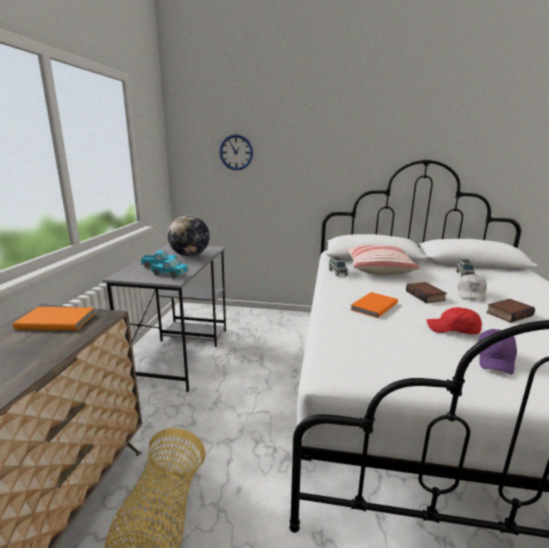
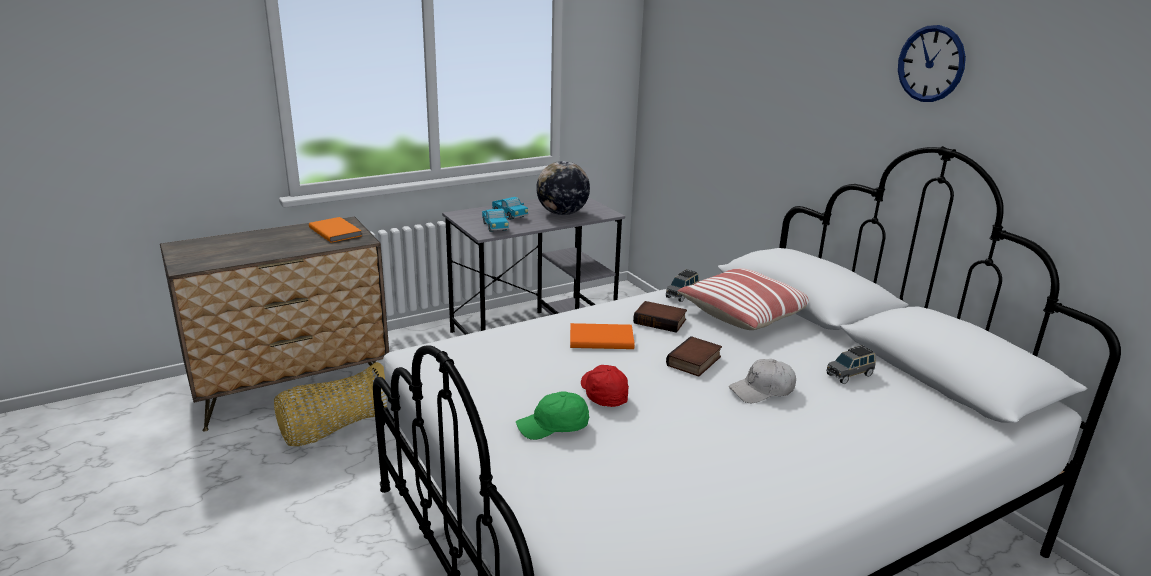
camera: 50 degrees right, 5 degrees up
wall clock [219,134,253,170] -> wall clock moved to [898,25,966,102]
purple cap [478,329,517,375] -> green cap [516,391,589,440]
book [486,299,535,323] -> book moved to [633,301,687,333]

